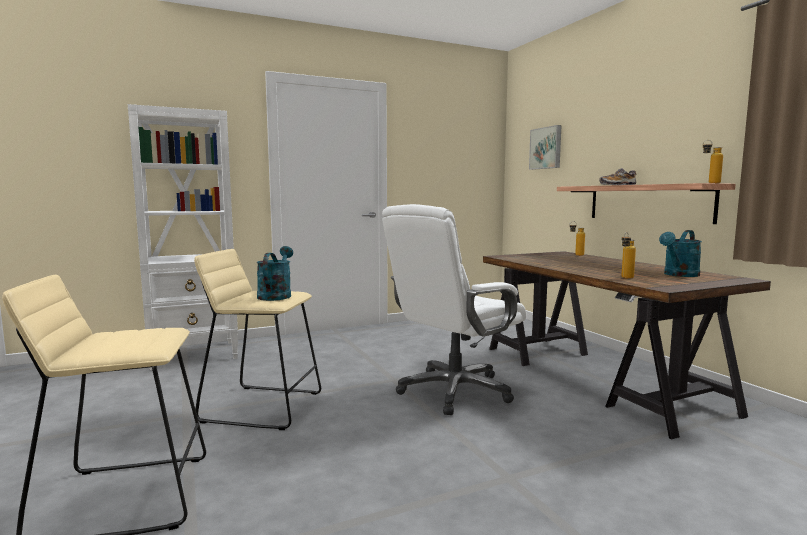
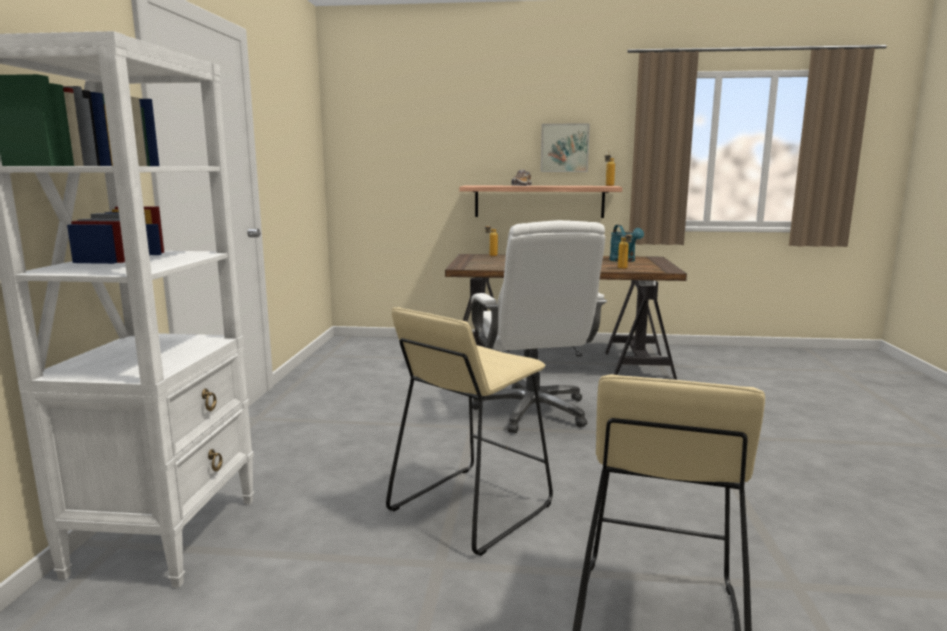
camera: 60 degrees left, 5 degrees up
turquoise watering can [257,246,293,301] -> none
picture [529,125,562,170] -> picture moved to [541,123,590,172]

